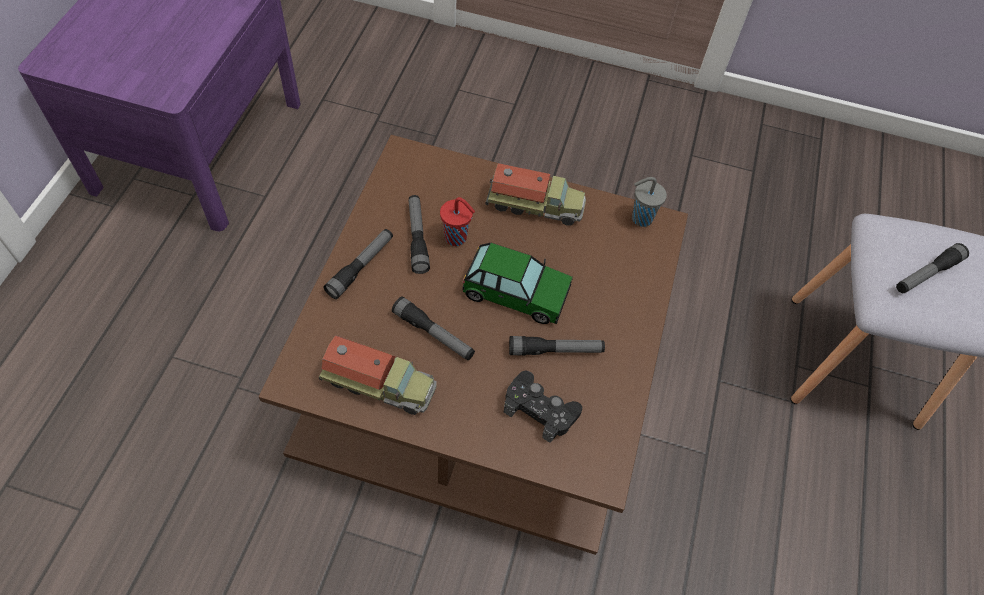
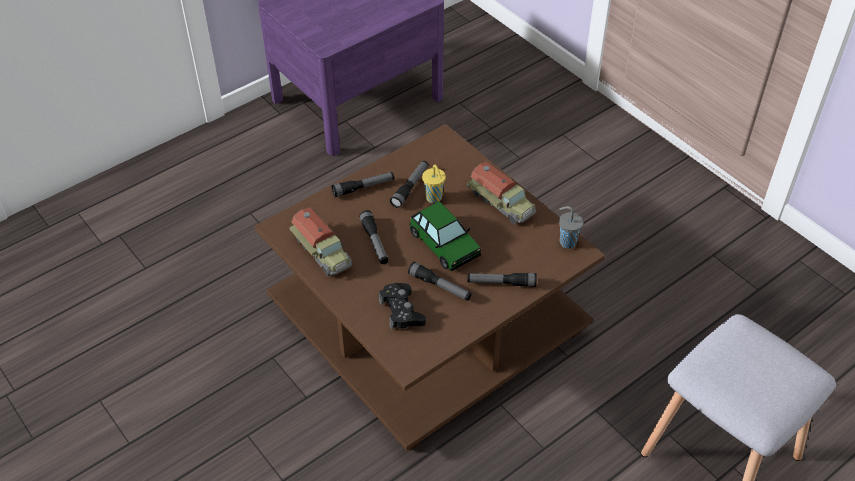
camera: 40 degrees right, 10 degrees down
red cup [440,197,475,246] -> yellow cup [422,165,446,203]
flashlight [896,243,969,293] -> flashlight moved to [467,273,537,287]

